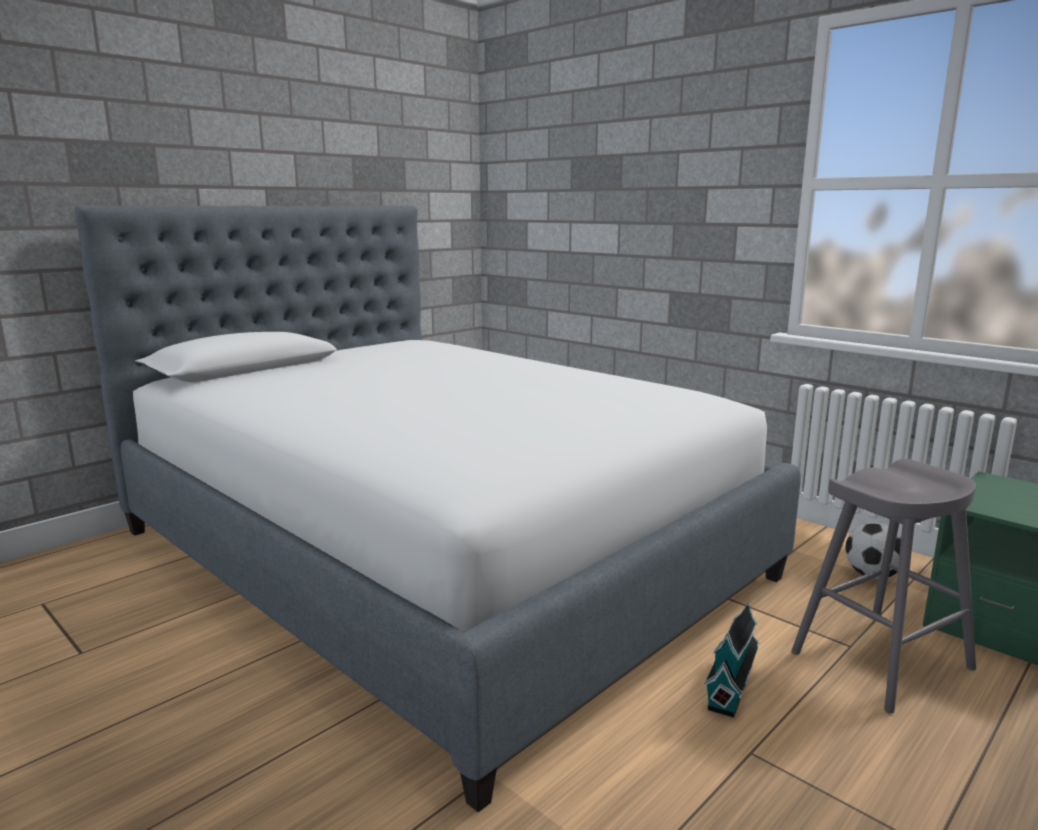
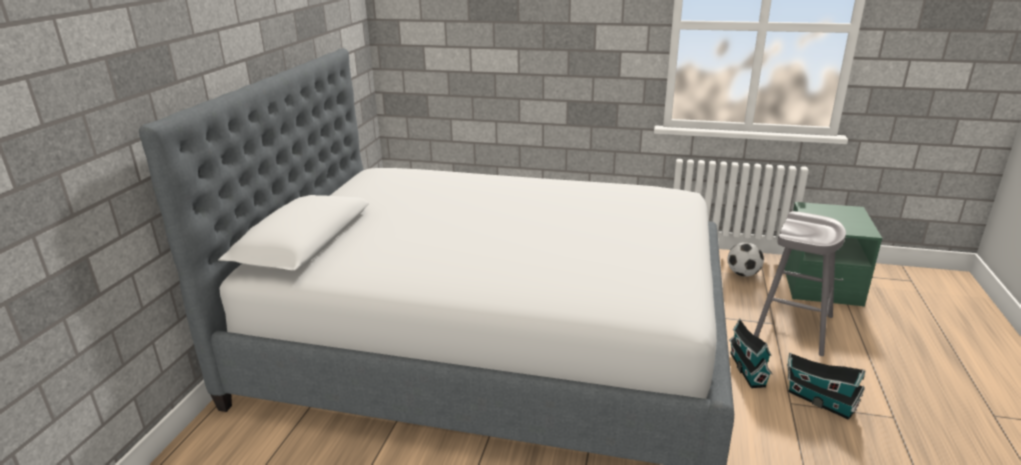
camera: 30 degrees left, 10 degrees up
none -> toy house [787,353,865,420]

